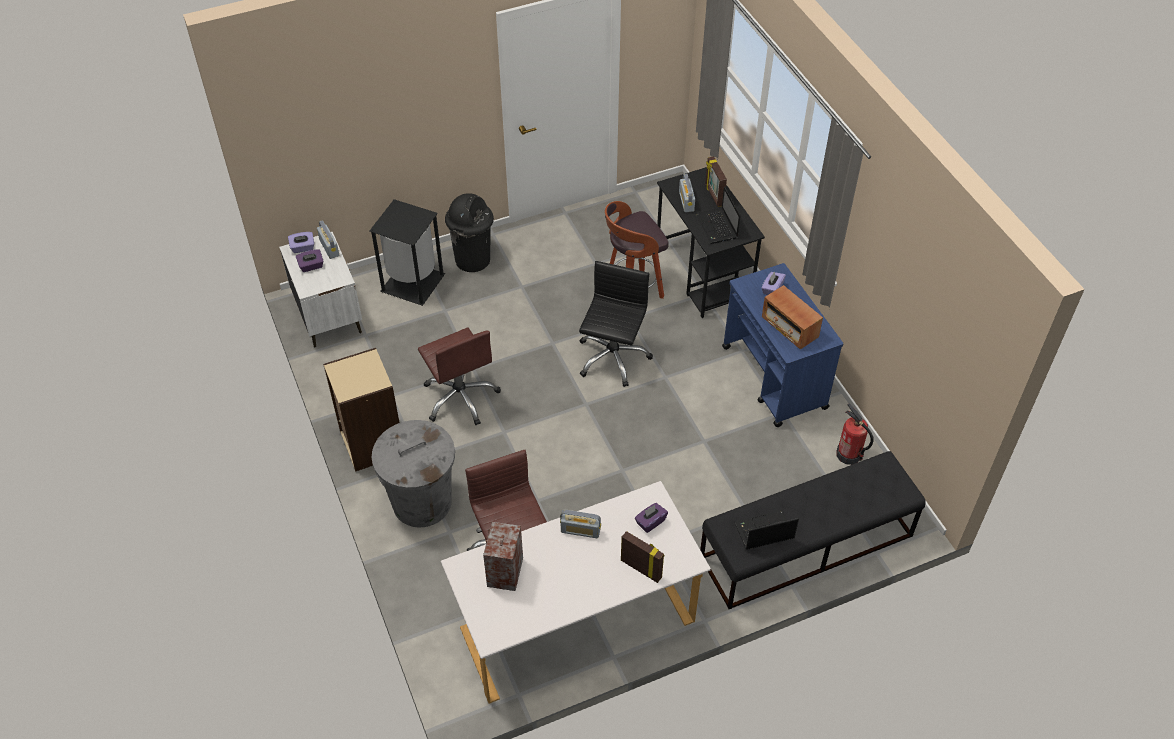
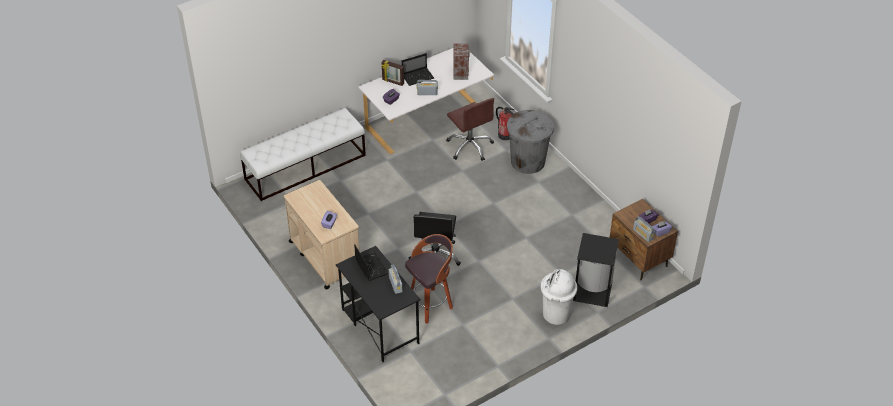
camera: 170 degrees right, 5 degrees down
white nightstand [279,232,362,347] -> brown nightstand [609,199,678,281]
beige bookcase [323,348,399,472] -> none
brown office chair [418,327,501,425] -> none
black trash can [445,193,494,272] -> white trash can [540,269,578,325]
black bench [700,451,926,609] -> white bench [240,108,366,201]
picture frame [705,156,727,207] -> none
blue cart [722,263,844,427] -> beige cart [284,180,359,290]
laptop [734,510,799,550] -> laptop moved to [402,53,434,86]
radio [762,285,823,349] -> none
fire extinguisher [836,404,874,465] -> fire extinguisher moved to [496,107,514,140]

